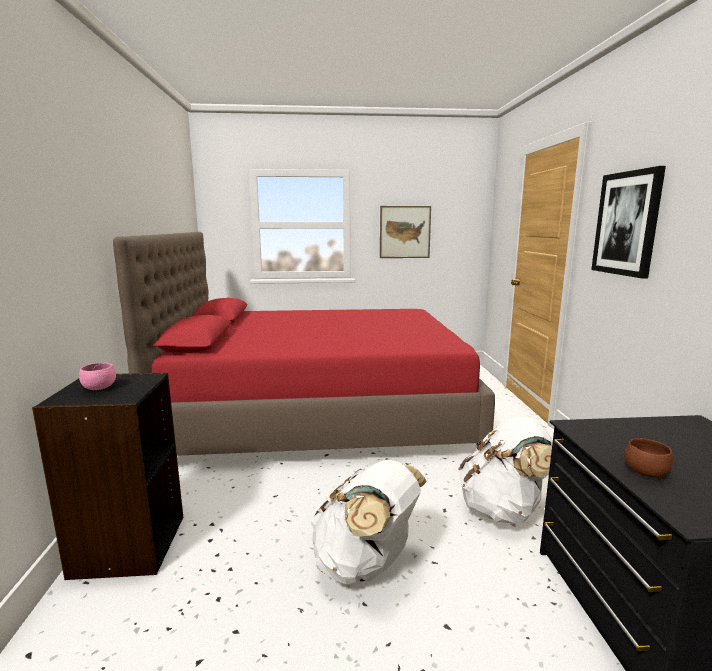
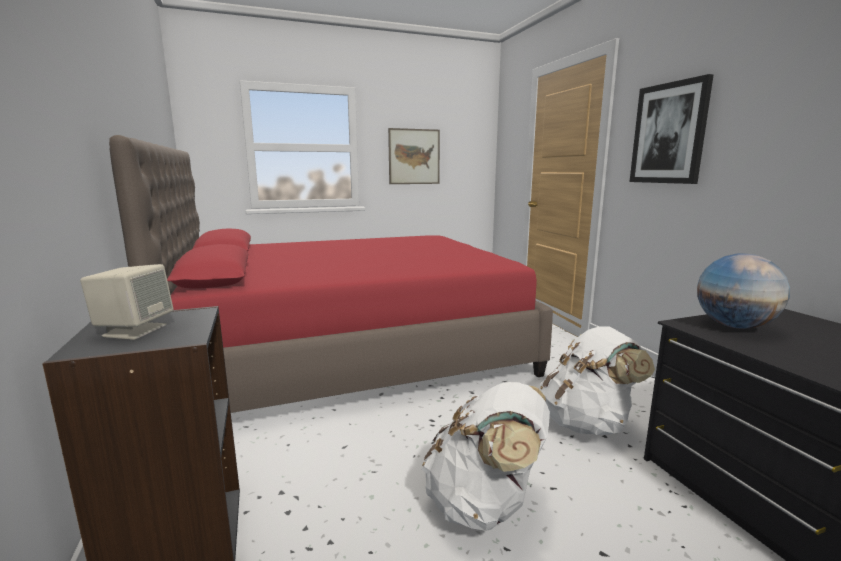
camera: 15 degrees left, 0 degrees up
pink bowl [79,362,116,390] -> beige speaker [80,264,174,340]
brown bowl [625,438,673,477] -> none
none -> globe [697,253,790,329]

